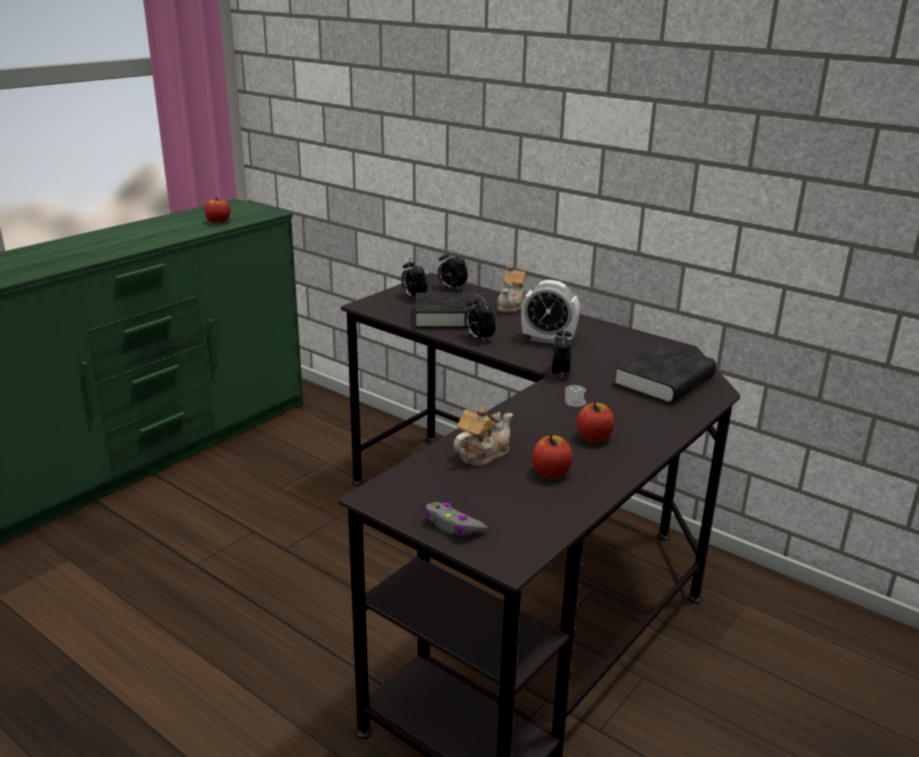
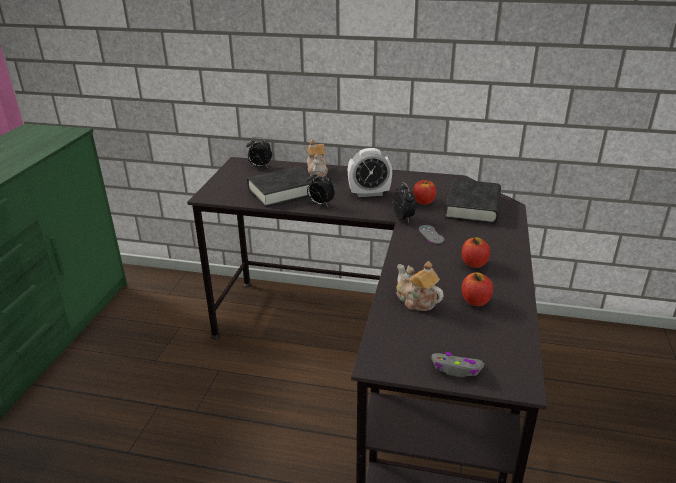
camera: 25 degrees left, 5 degrees up
apple [204,198,230,223] -> apple moved to [413,180,436,205]
alarm clock [401,258,427,297] -> none
teapot [454,406,513,466] -> teapot turned 60 degrees counterclockwise [396,261,443,311]

